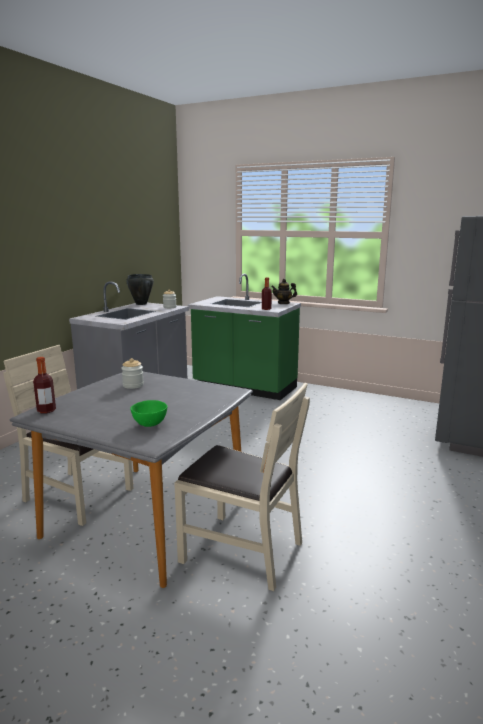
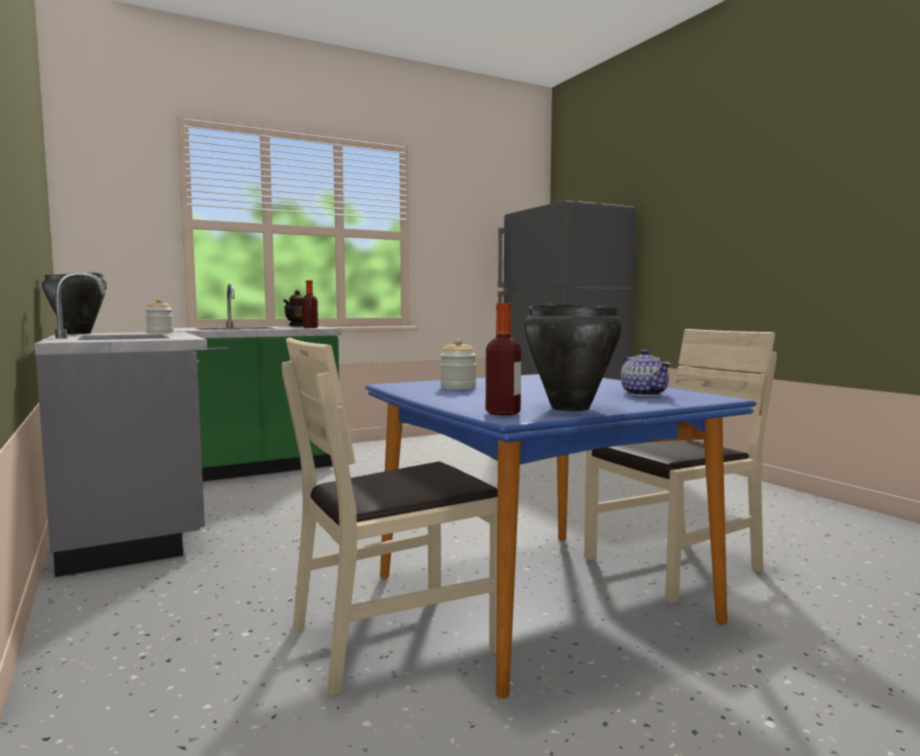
camera: 55 degrees left, 10 degrees down
grey dining table [10,372,253,588] -> blue dining table [365,374,757,699]
green bowl [130,400,168,427] -> teapot [621,349,671,396]
none -> black cooking pot [524,304,622,411]

